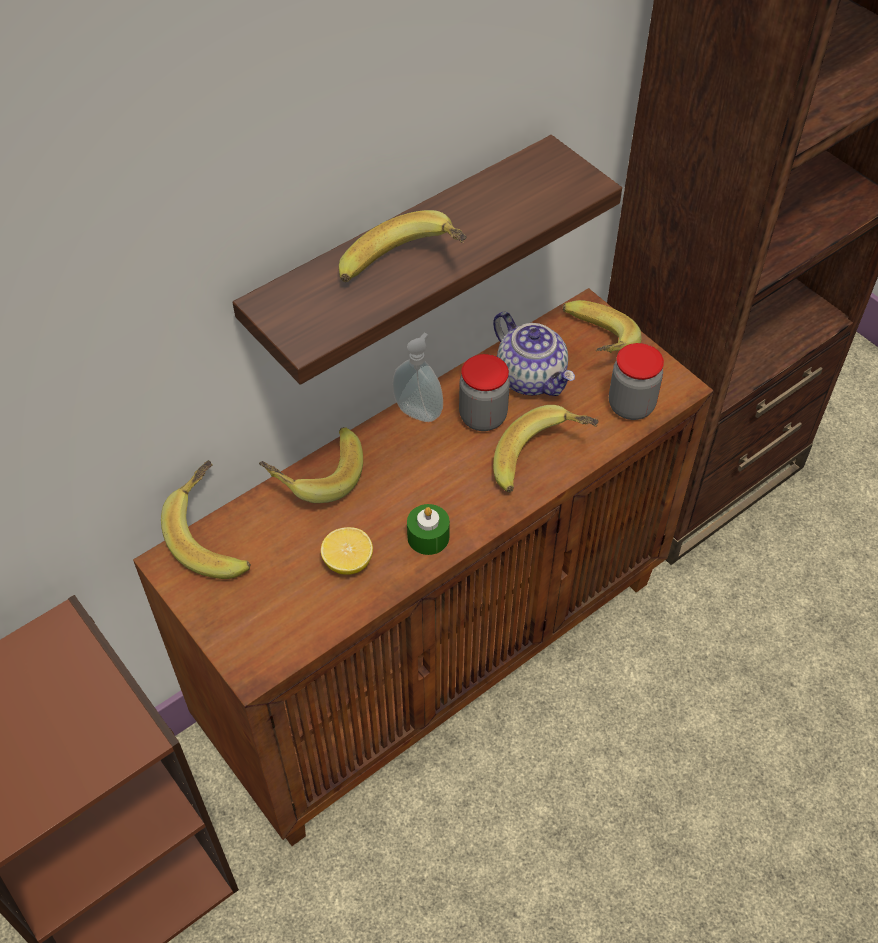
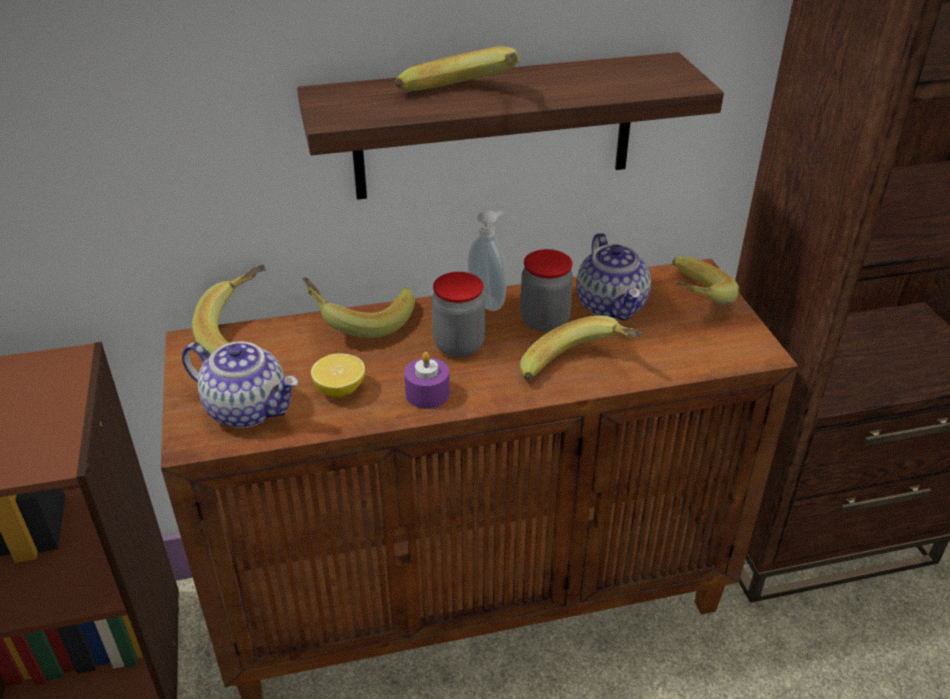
camera: 25 degrees right, 15 degrees down
green candle [407,504,450,555] -> purple candle [404,352,450,409]
jar [609,343,664,420] -> jar moved to [432,272,485,357]
none -> teapot [182,341,299,428]

